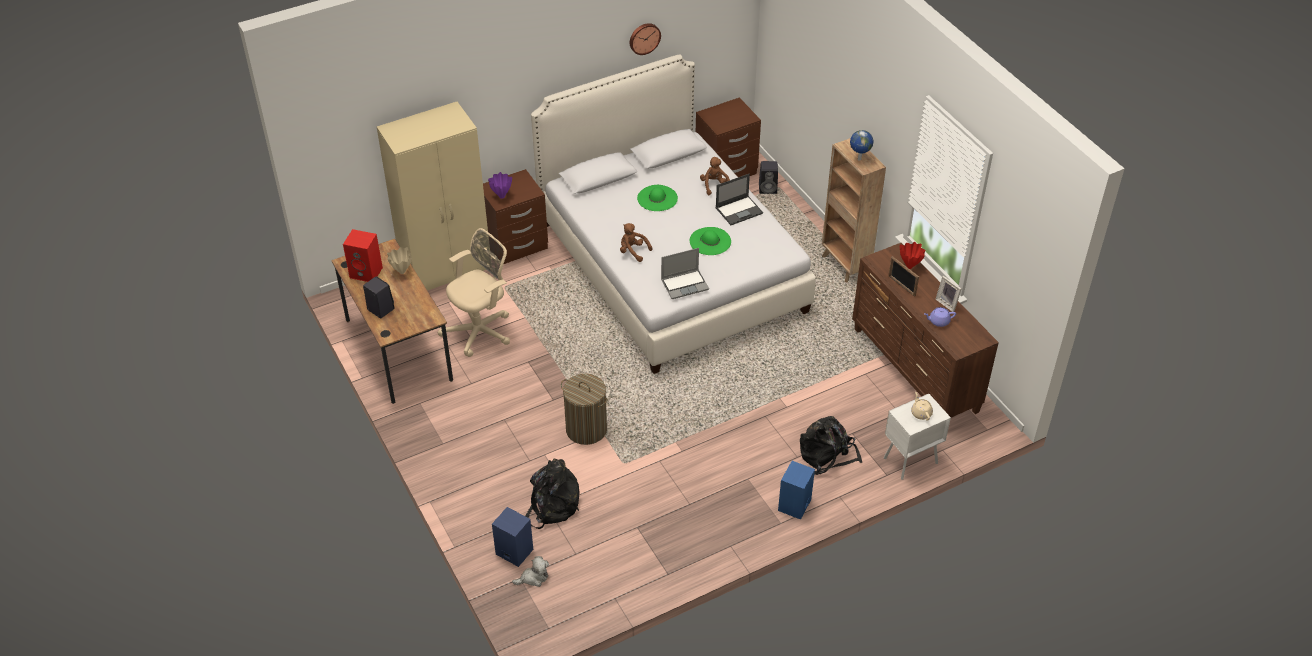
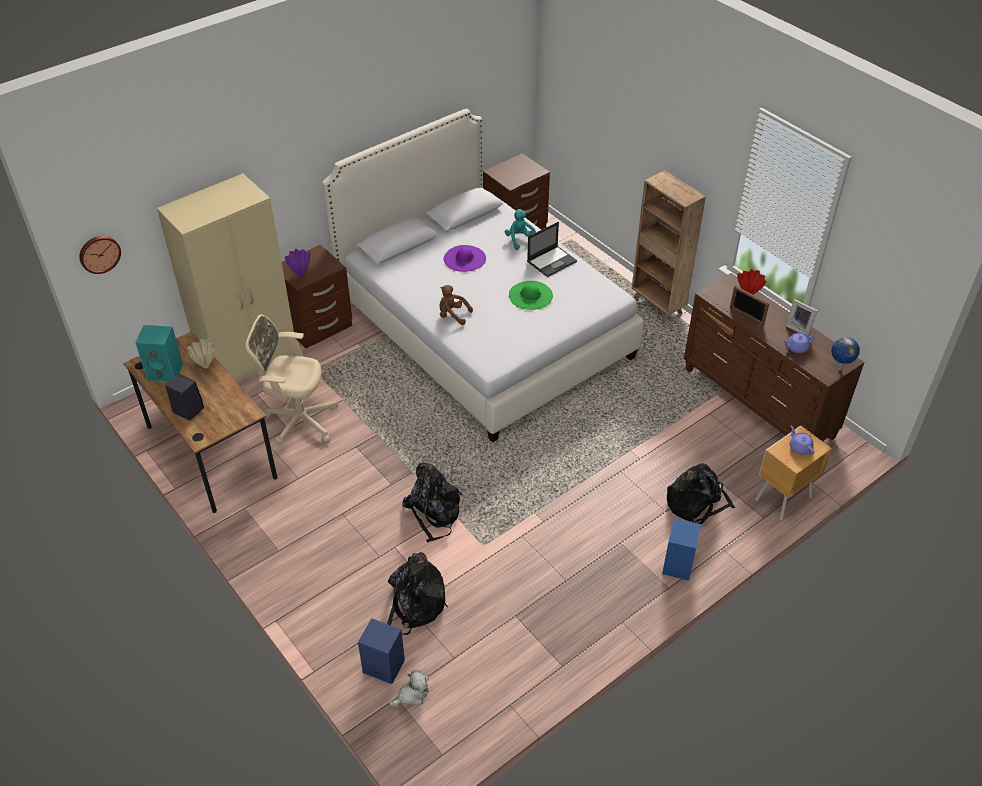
camera: 10 degrees left, 0 degrees up
red speaker [343,229,383,282] -> turquoise speaker [135,325,183,382]
beige office chair [438,228,510,357] -> beige office chair turned 120 degrees counterclockwise [245,315,338,445]
laundry basket [561,373,608,445] -> black backpack [402,463,463,542]
wall clock [630,23,661,55] -> wall clock moved to [79,236,121,274]
green hat [637,185,678,211] -> purple hat [444,245,486,272]
laptop [661,248,709,299] -> none
brown plush toy [700,157,730,195] -> turquoise plush toy [505,209,536,250]
black speaker [759,161,778,194] -> none
globe [850,130,874,161] -> globe moved to [831,337,860,371]
white nightstand [884,394,951,480] -> brown nightstand [755,426,832,521]
beige teapot [911,392,933,420] -> purple teapot [790,426,814,455]

